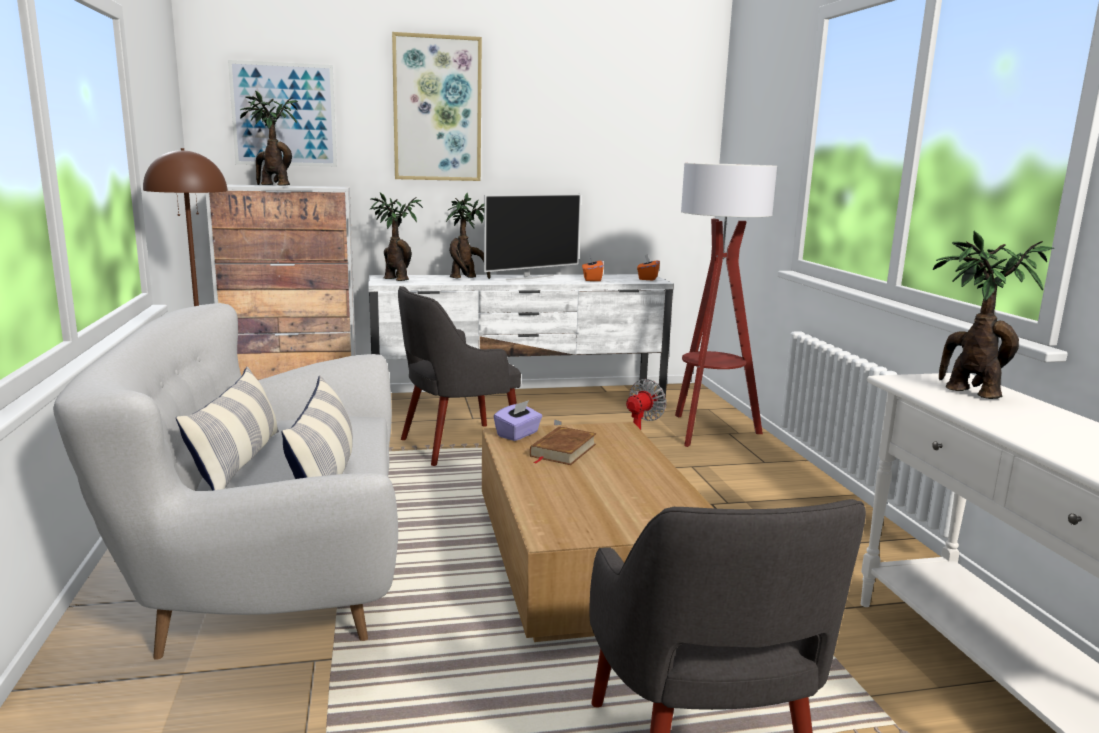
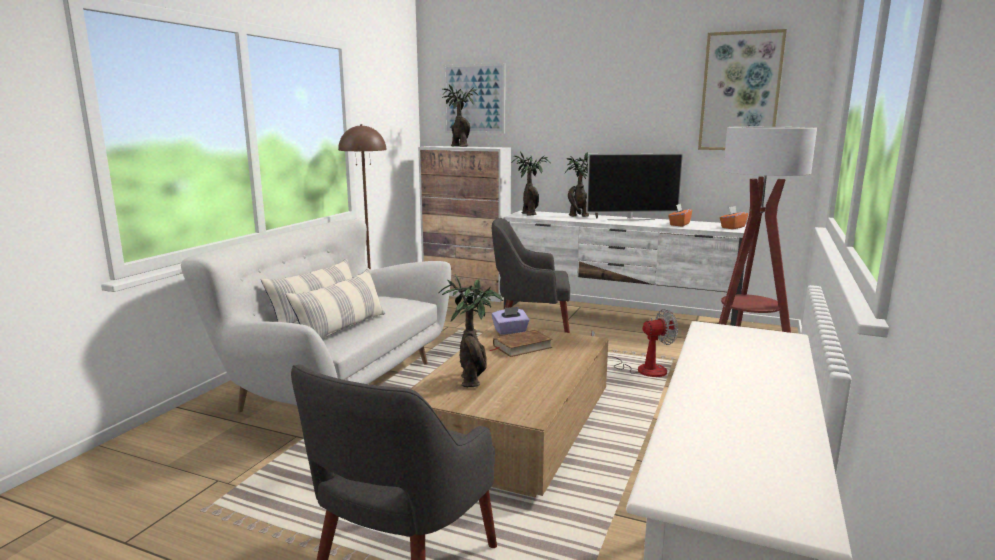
camera: 35 degrees right, 0 degrees up
picture [392,32,482,181] -> picture moved to [698,29,787,150]
potted plant [933,231,1054,399] -> potted plant moved to [438,274,503,387]

